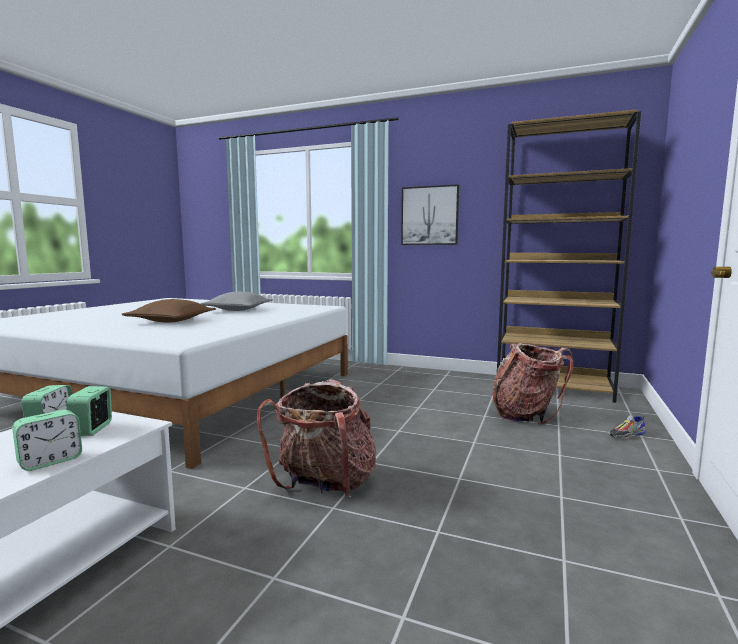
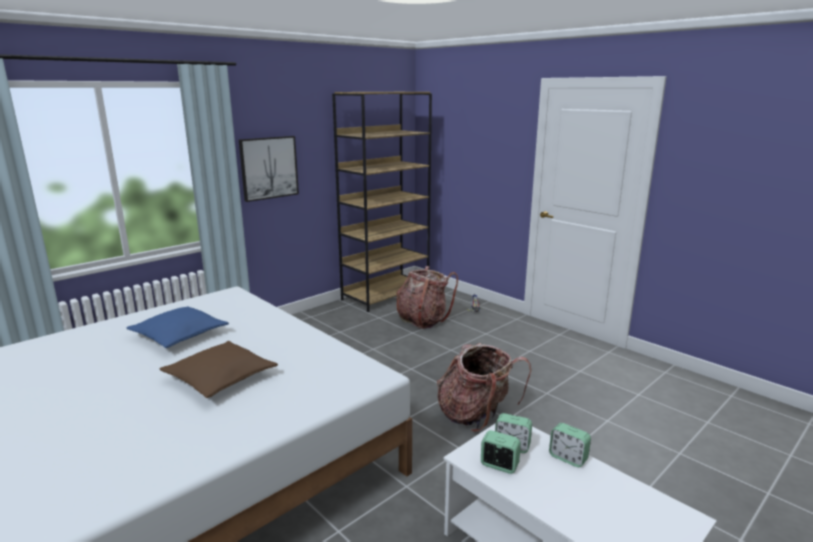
camera: 65 degrees left, 10 degrees up
alarm clock [12,409,82,471] -> alarm clock turned 150 degrees clockwise [549,423,591,467]
grey pillow [200,291,273,311] -> blue pillow [126,306,229,348]

